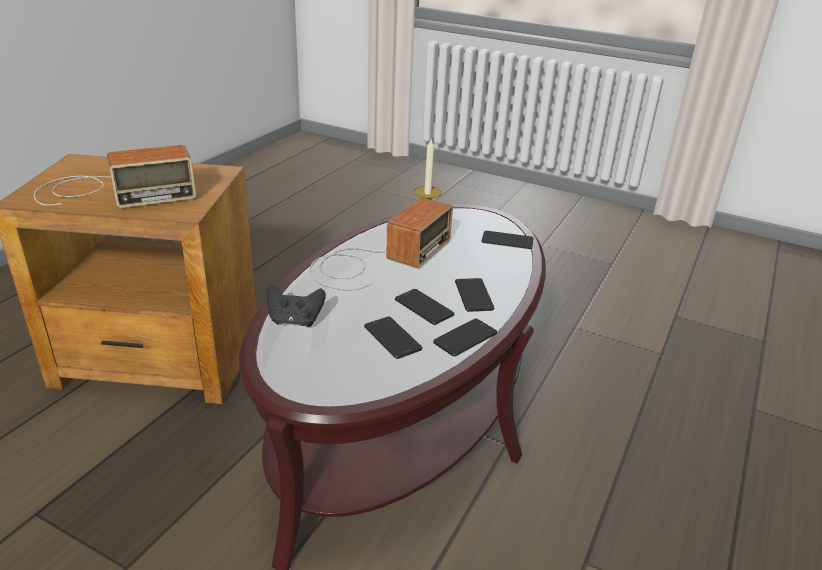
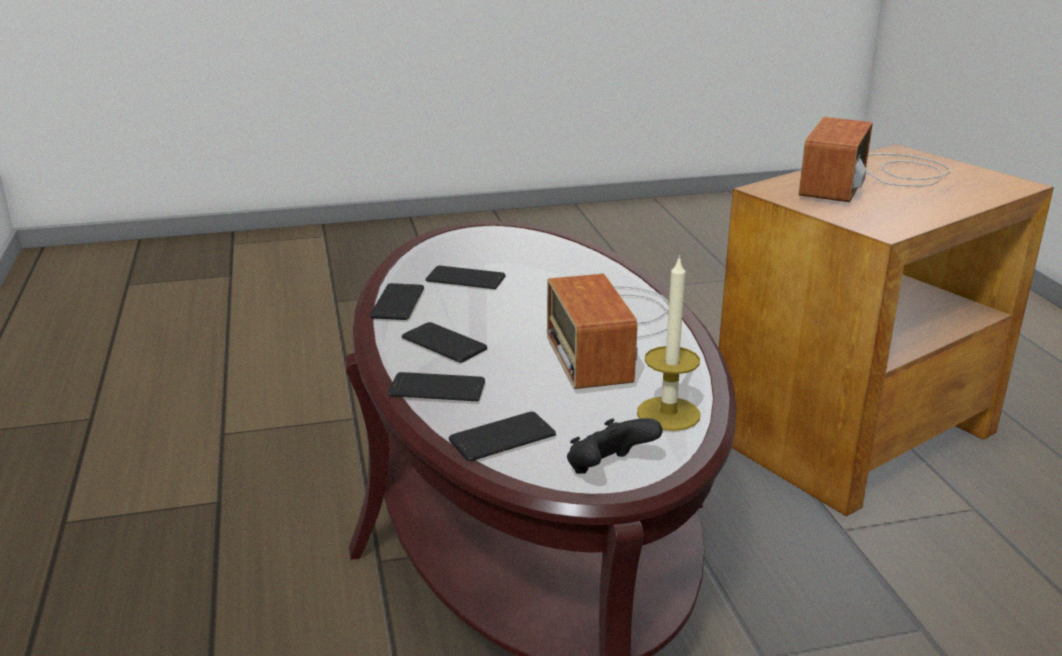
camera: 140 degrees right, 5 degrees down
black game controller [267,285,326,327] -> black game controller moved to [567,418,663,474]
phone [395,289,454,325] -> phone moved to [388,372,485,401]

